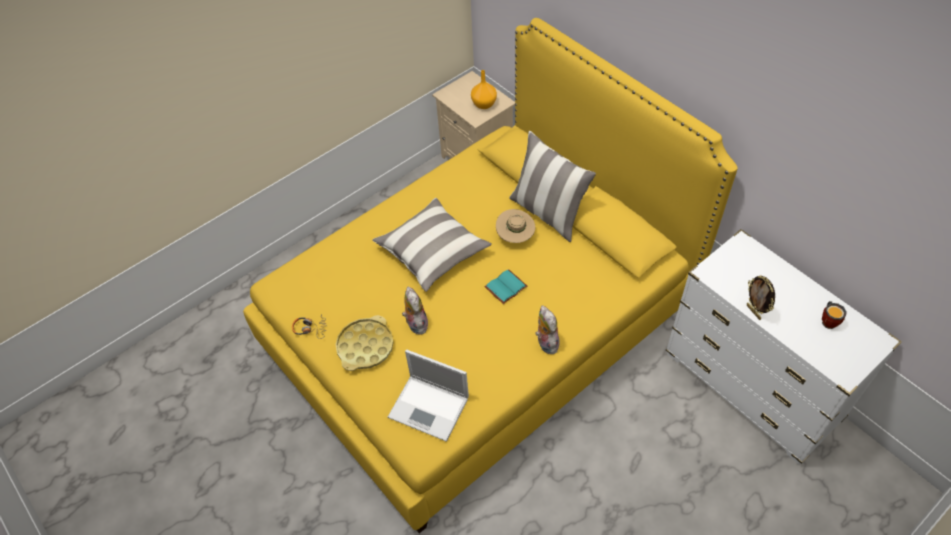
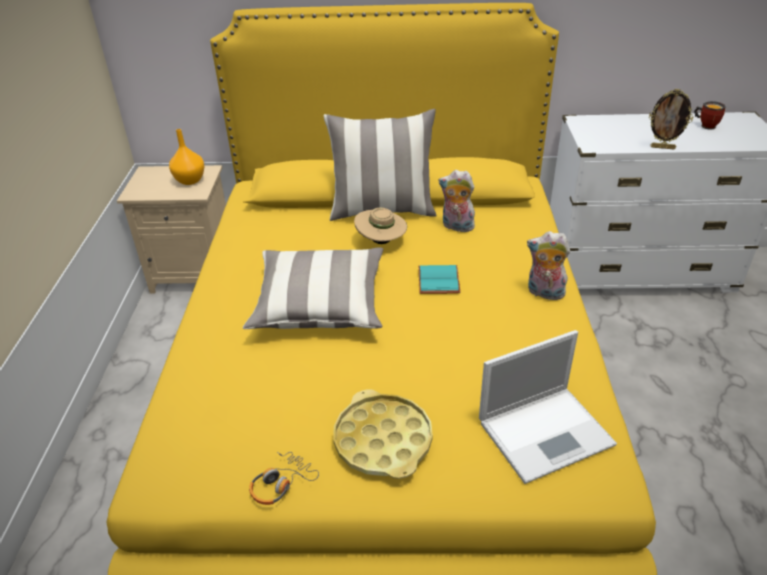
camera: 50 degrees left, 15 degrees down
plush toy [402,287,430,334] -> plush toy moved to [439,170,475,232]

